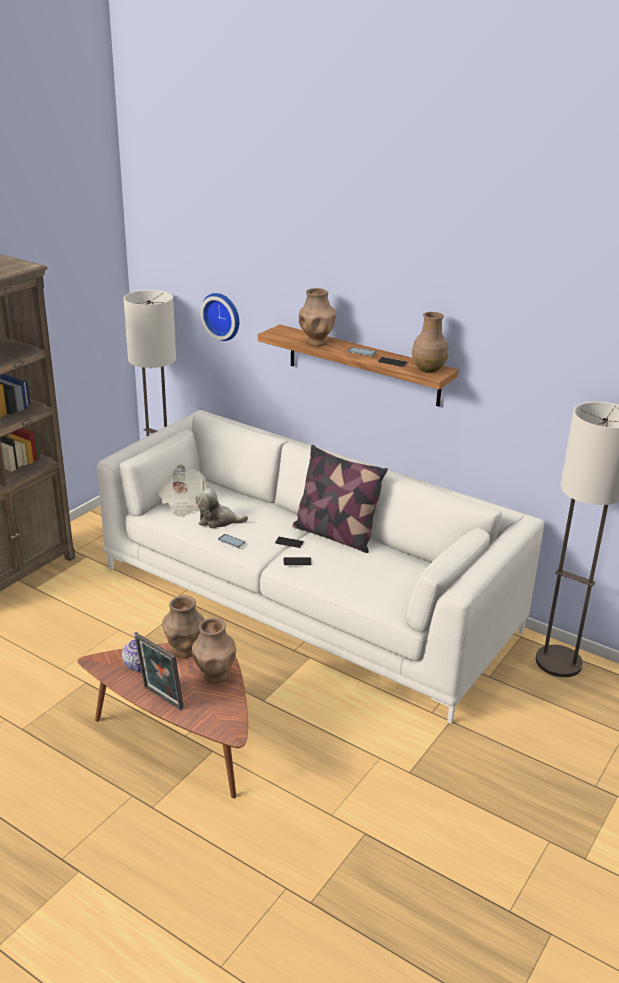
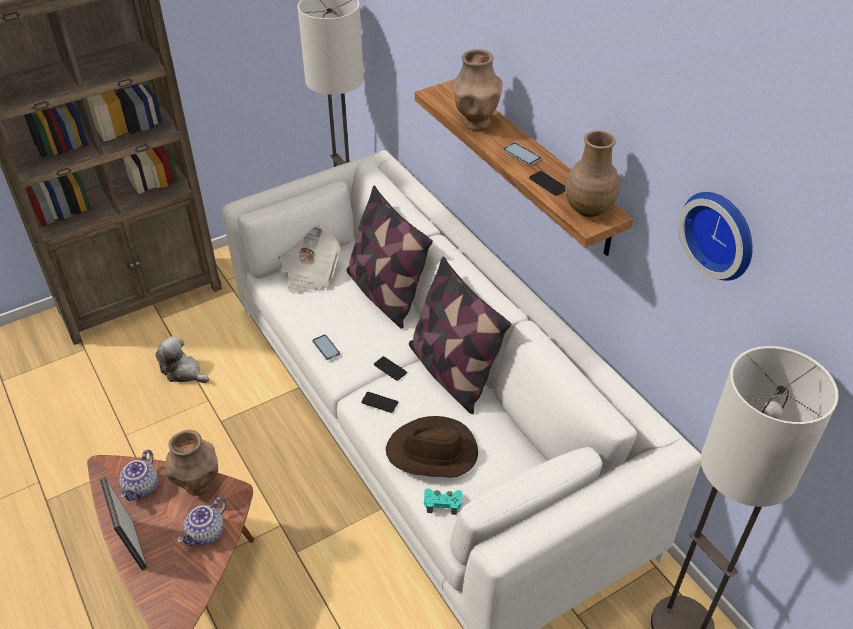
camera: 25 degrees right, 15 degrees up
brown vase [192,618,236,684] -> teapot [177,497,227,546]
plush toy [195,488,248,529] -> plush toy moved to [155,336,209,383]
wall clock [200,293,239,341] -> wall clock moved to [678,192,753,281]
none -> pillow [347,185,433,329]
none -> brown hat [386,416,478,477]
none -> turquoise game controller [424,488,462,515]

